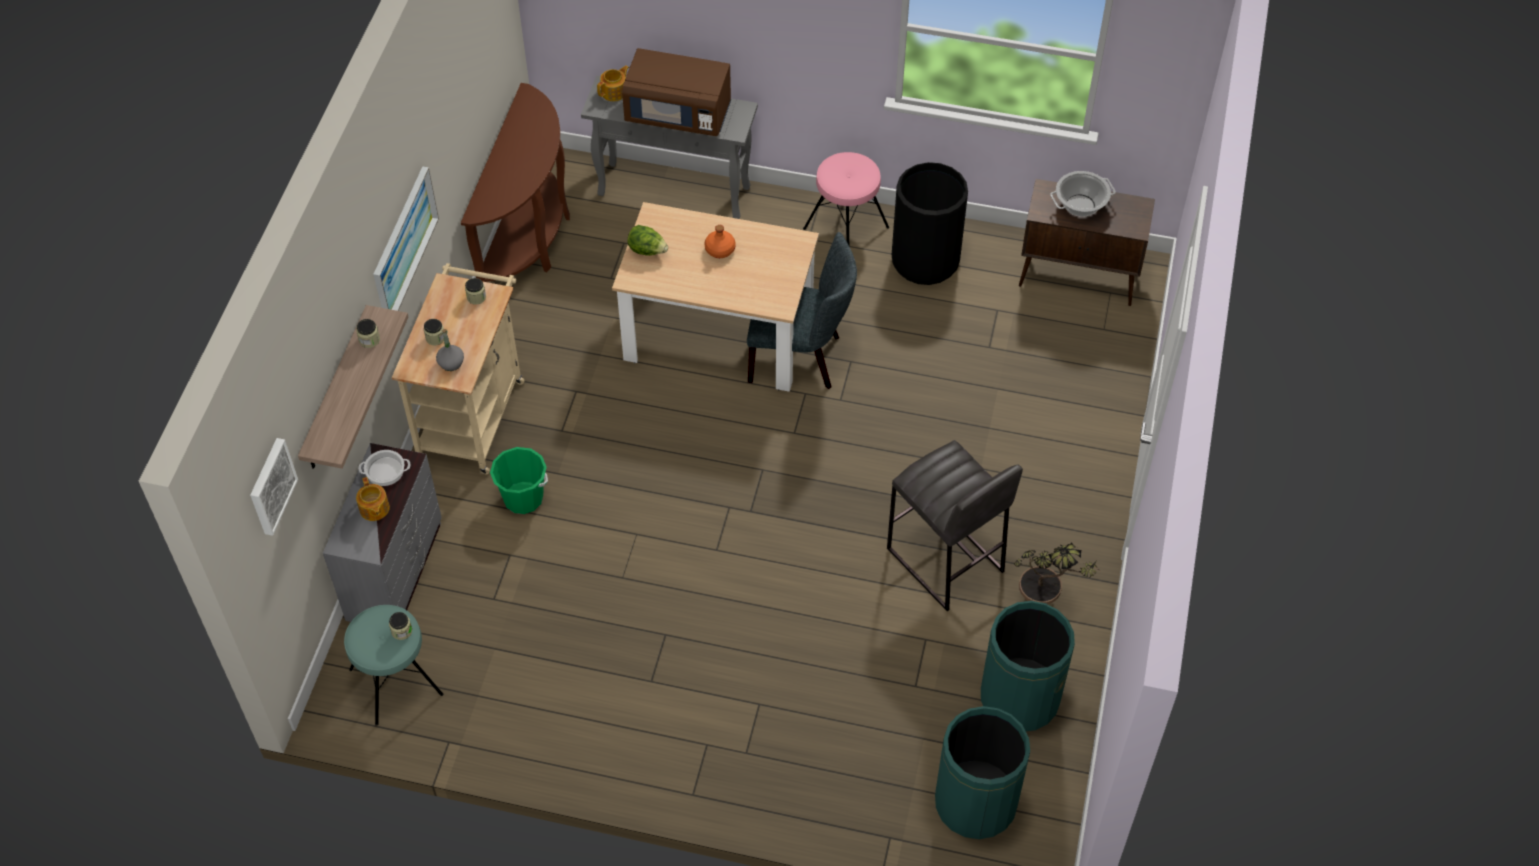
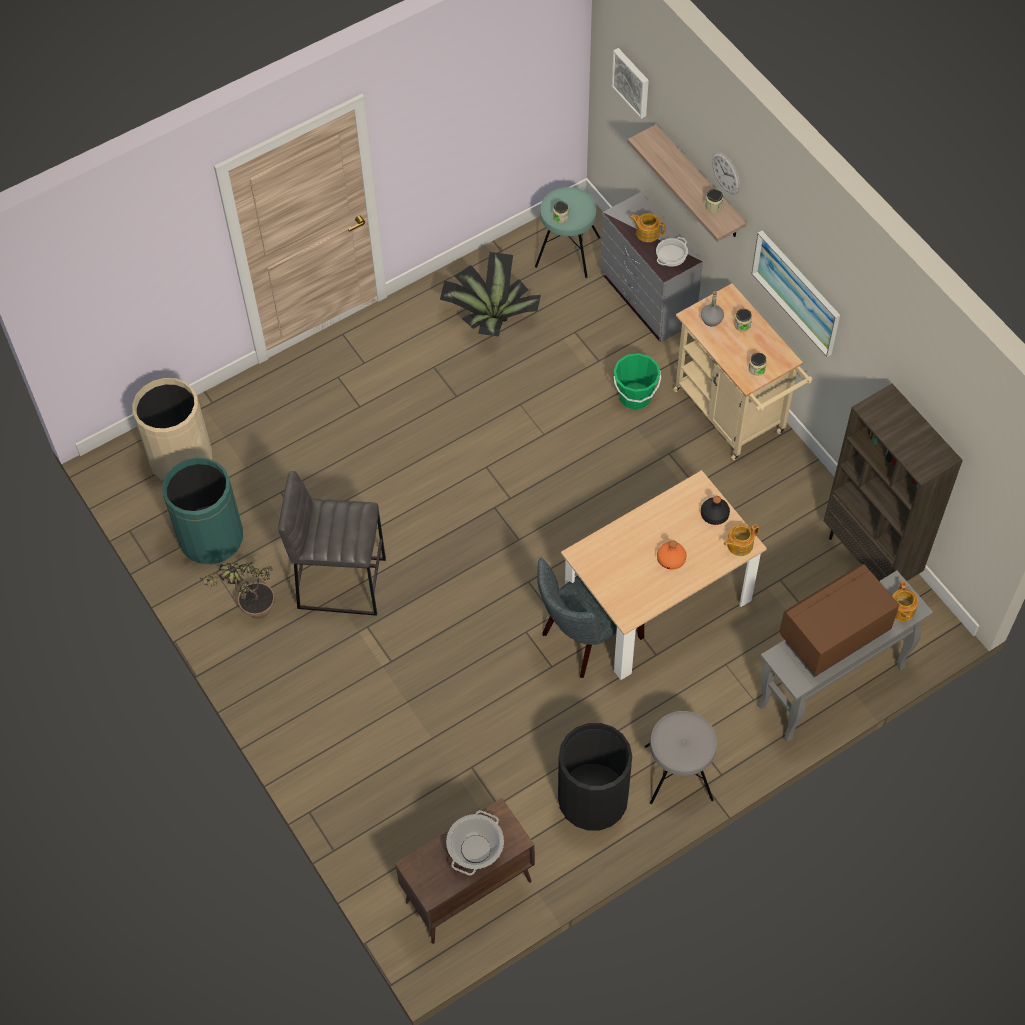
camera: 135 degrees right, 5 degrees up
brown console table [461,83,570,282] -> brown bookcase [824,384,963,581]
lettuce [627,225,668,256] -> black bottle [701,496,730,525]
pink stool [803,152,889,245] -> grey stool [645,711,717,804]
green trash can [935,706,1030,839] -> beige trash can [132,378,212,481]
none -> potted plant [440,252,541,336]
none -> wall clock [712,152,740,195]
none -> teapot [724,524,759,556]

